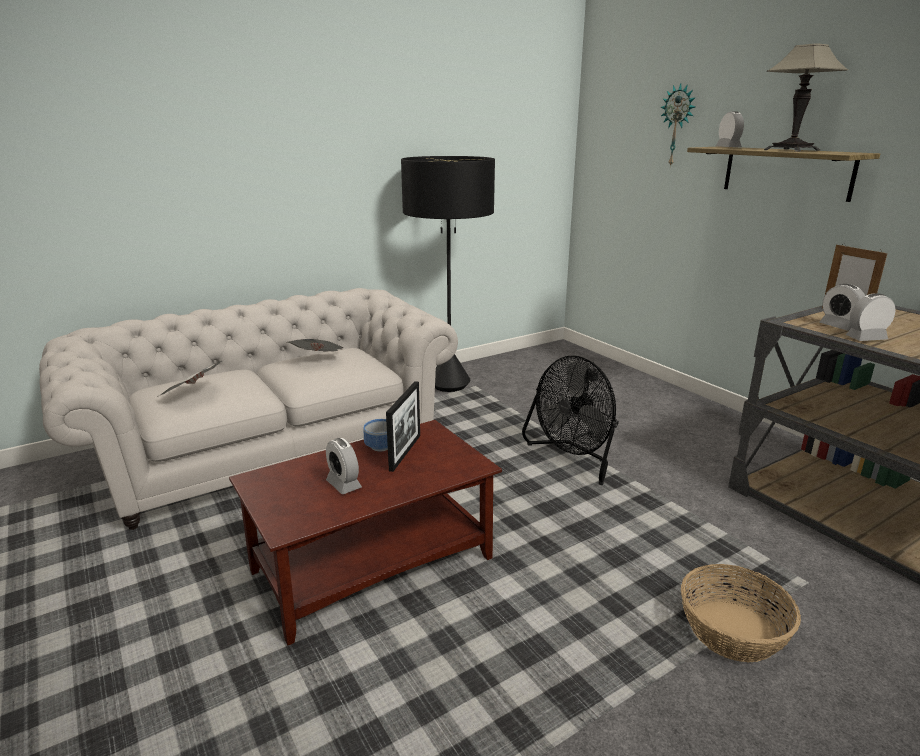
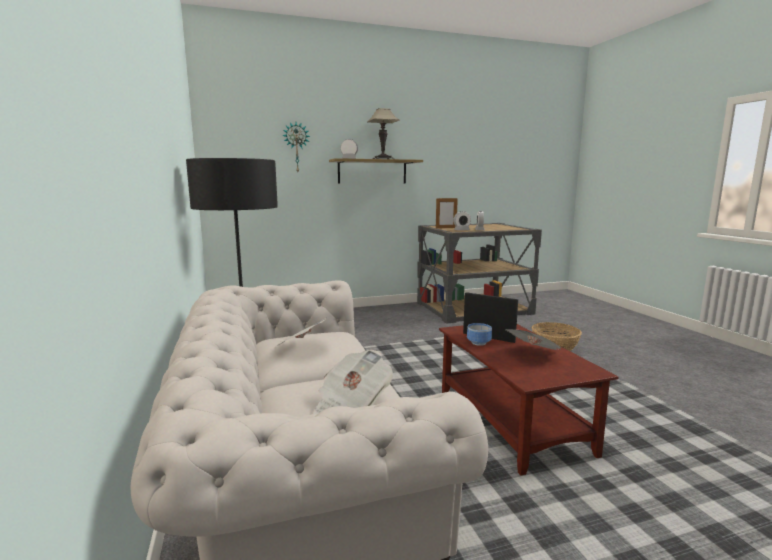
camera: 75 degrees left, 10 degrees down
alarm clock [326,438,362,494] -> newspaper [504,329,562,350]
black fan [522,355,619,485] -> none

